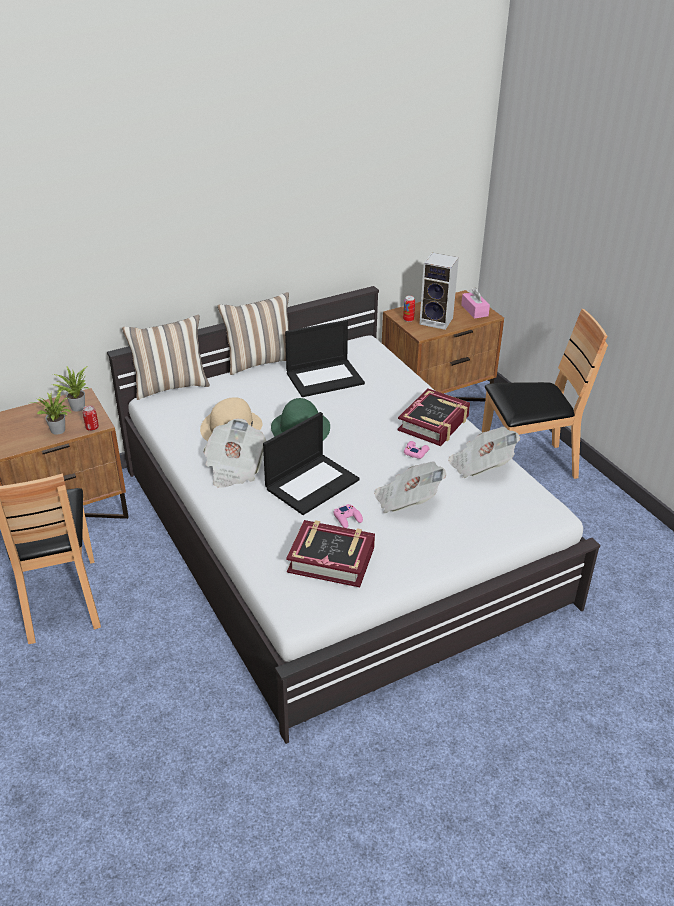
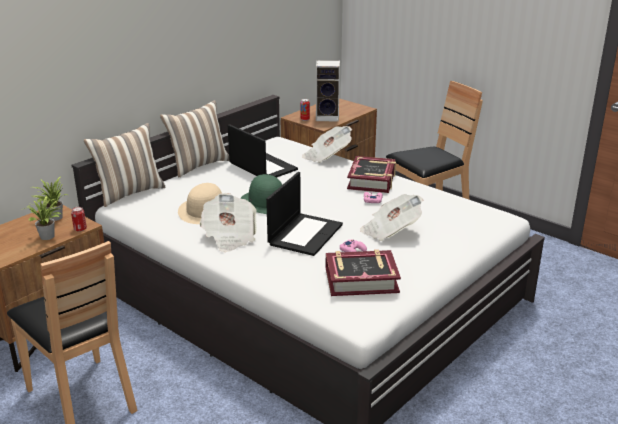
camera: 20 degrees left, 10 degrees down
laptop [285,320,365,397] -> laptop turned 90 degrees counterclockwise [228,124,298,178]
newspaper [448,427,520,478] -> newspaper moved to [302,126,352,163]
pink tissue box [461,287,490,319] -> none

